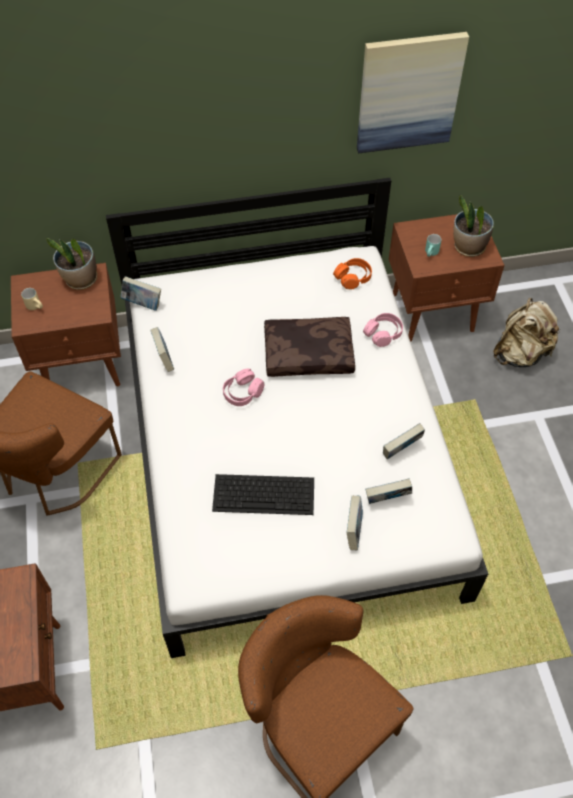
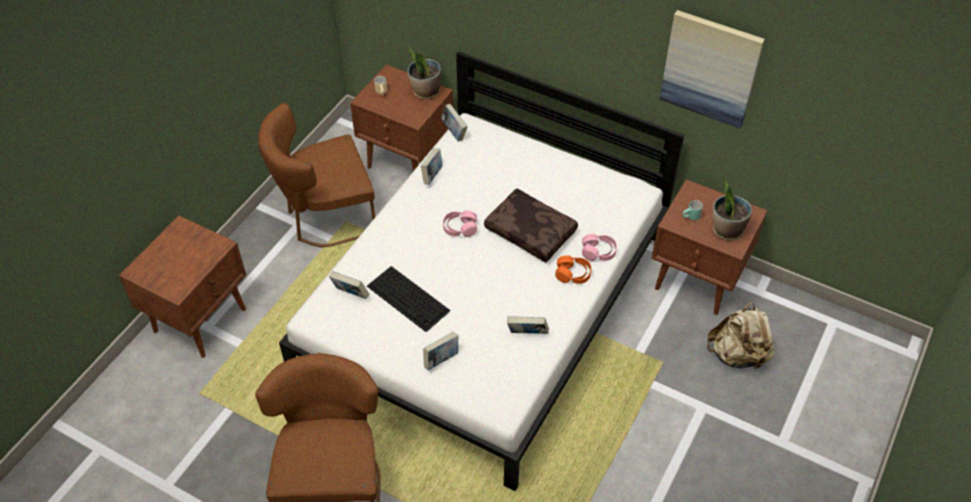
camera: 40 degrees right, 5 degrees down
orange headphones [333,258,372,289] -> orange headphones moved to [555,255,591,284]
book [365,478,412,504] -> book moved to [329,271,369,299]

